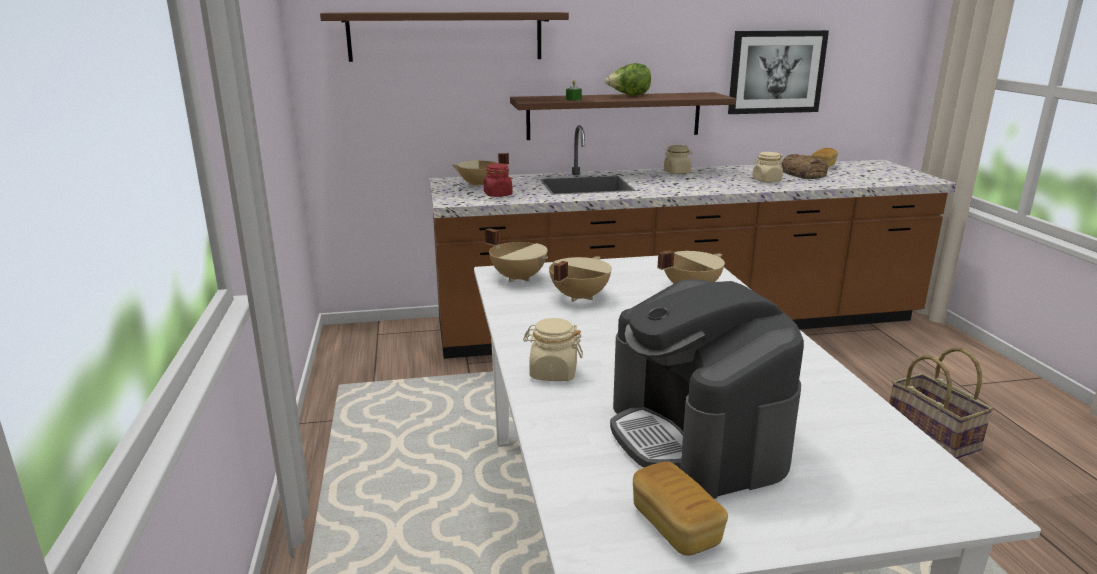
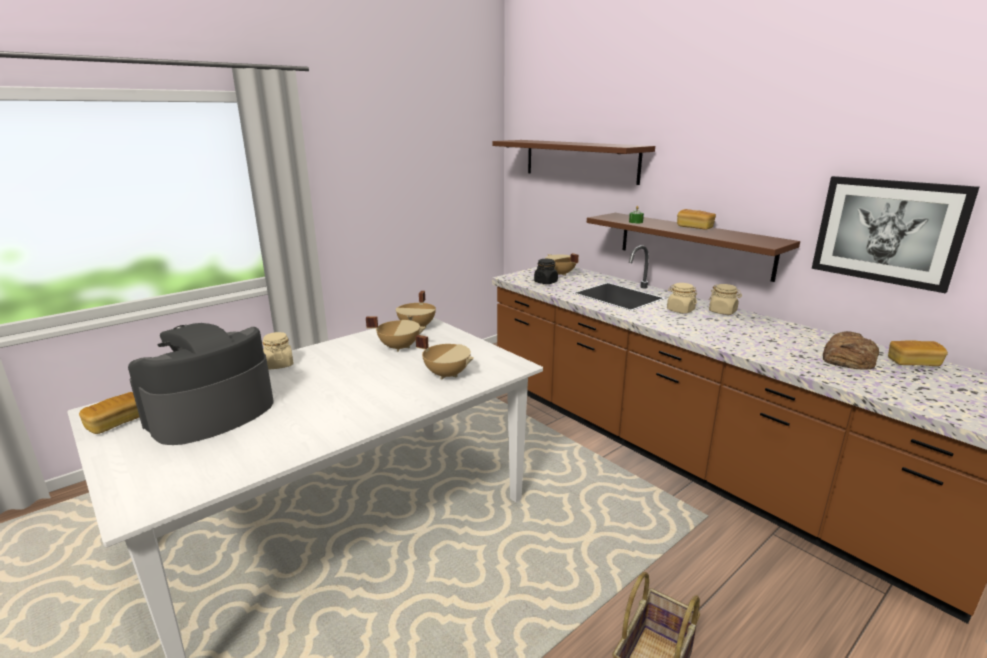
camera: 60 degrees right, 0 degrees up
red jar [484,163,513,197] -> black jar [534,259,558,284]
lettuce [605,63,651,96] -> bread [677,209,716,230]
beige jar [752,152,783,183] -> beige jar moved to [667,283,697,314]

